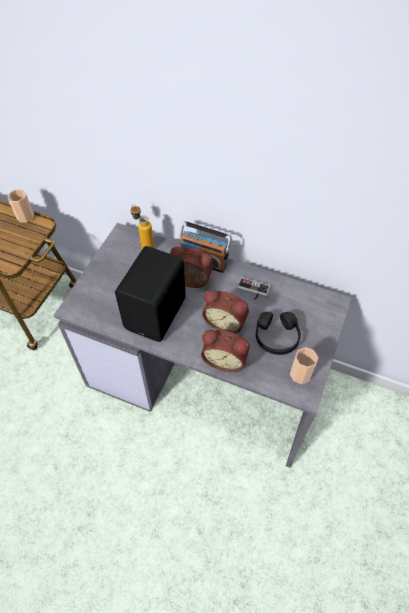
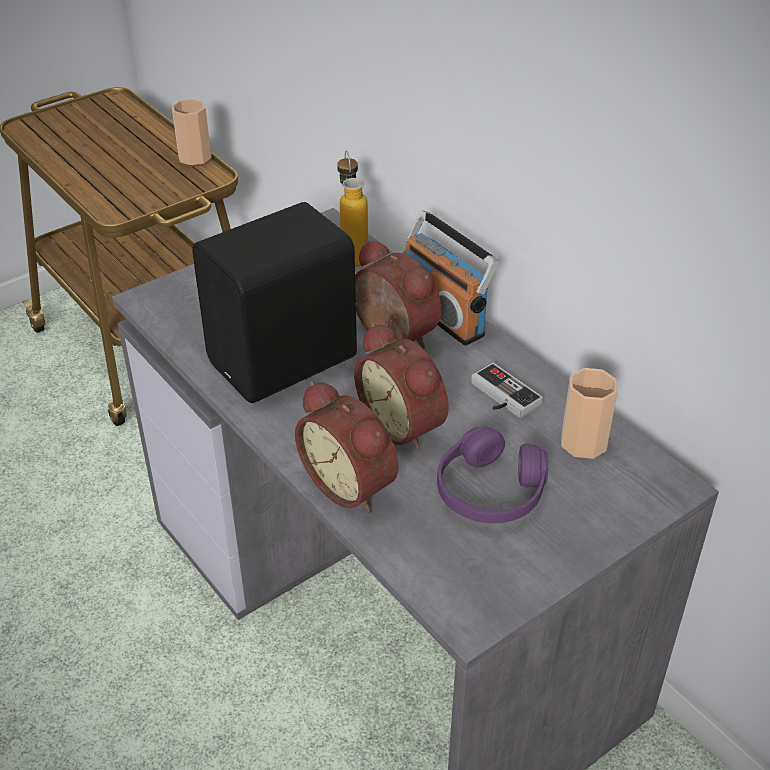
camera: 30 degrees right, 15 degrees down
black headphones [256,312,301,355] -> purple headphones [437,427,548,523]
cup [290,347,318,384] -> cup moved to [561,368,618,459]

